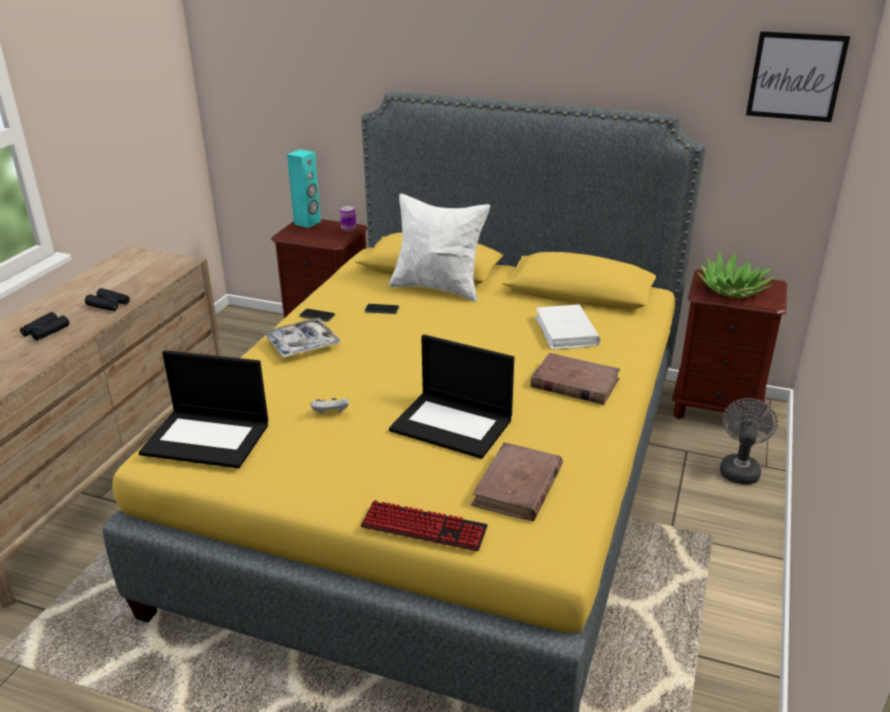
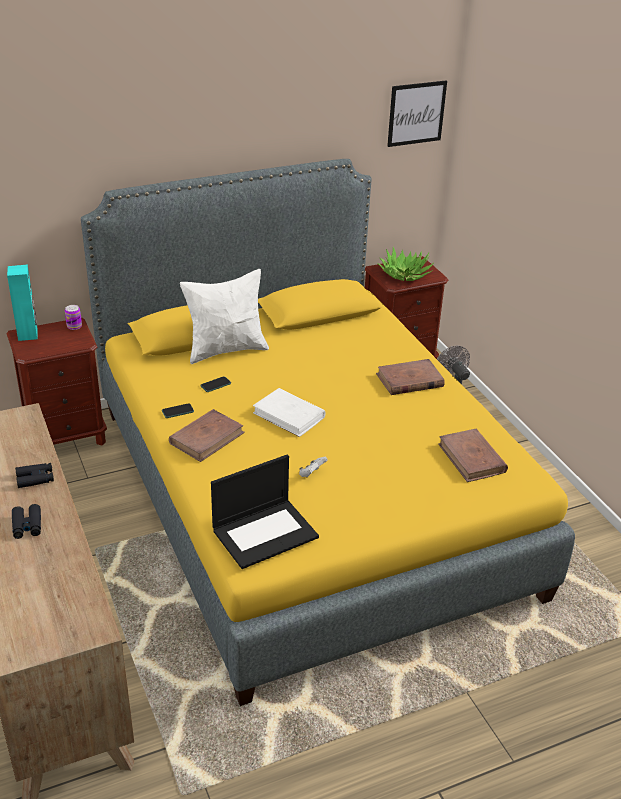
camera: 45 degrees left, 5 degrees up
tray [263,318,341,358] -> brown book [169,409,245,462]
keyboard [361,500,488,551] -> none
laptop [389,334,514,459] -> none
white book [535,304,600,350] -> white book moved to [253,388,326,437]

